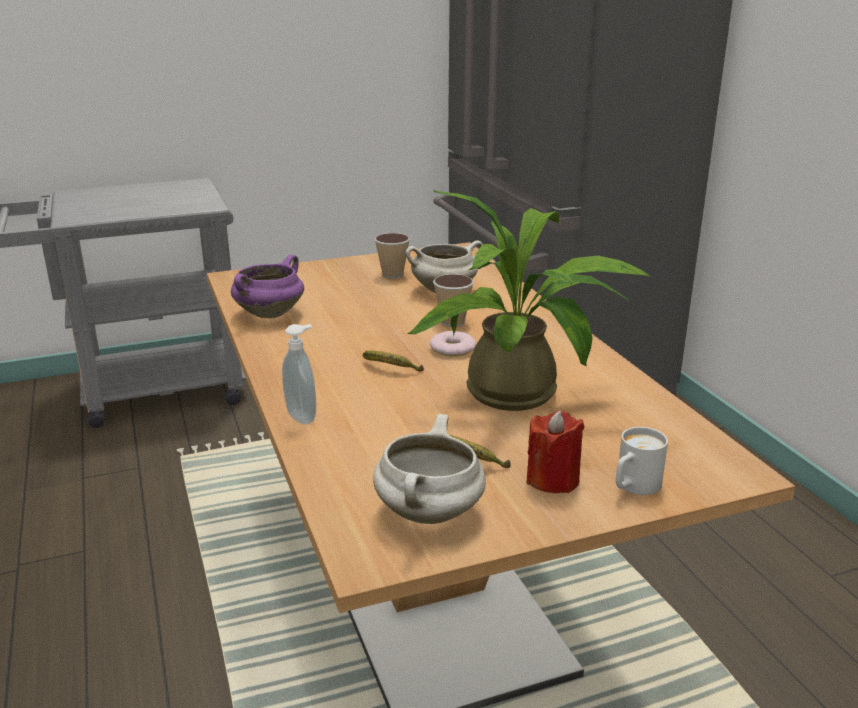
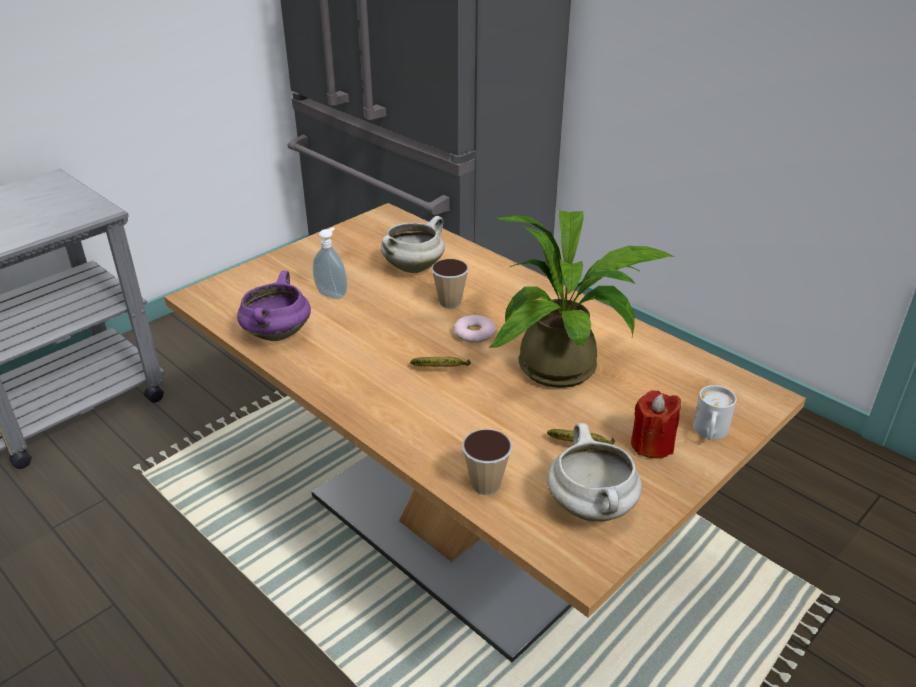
camera: 25 degrees left, 10 degrees up
soap dispenser [282,324,316,424] -> soap dispenser moved to [313,227,347,299]
cup [375,233,410,279] -> cup moved to [462,429,512,495]

